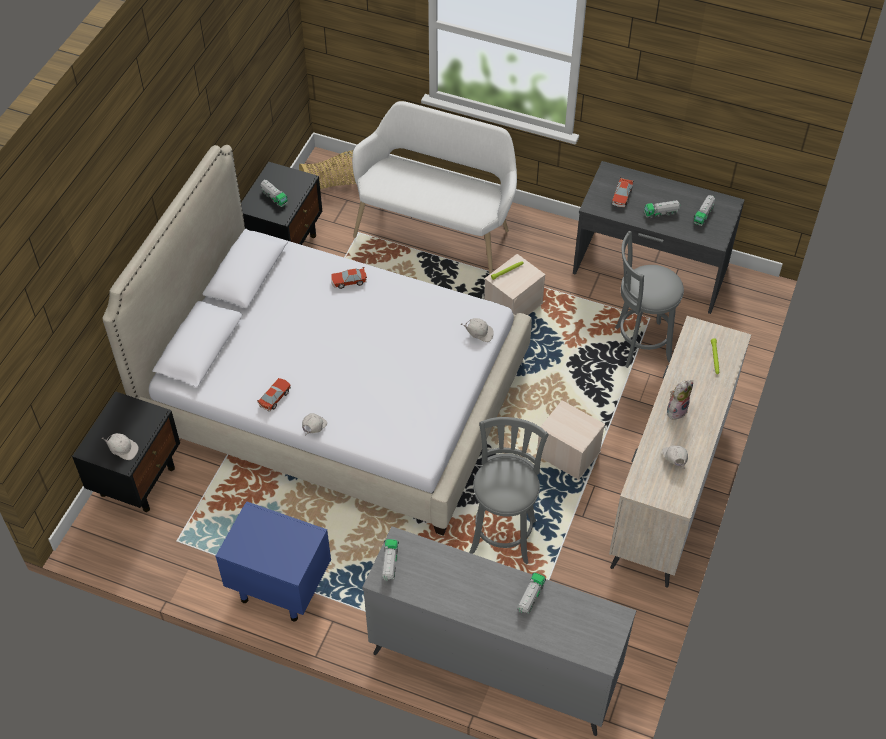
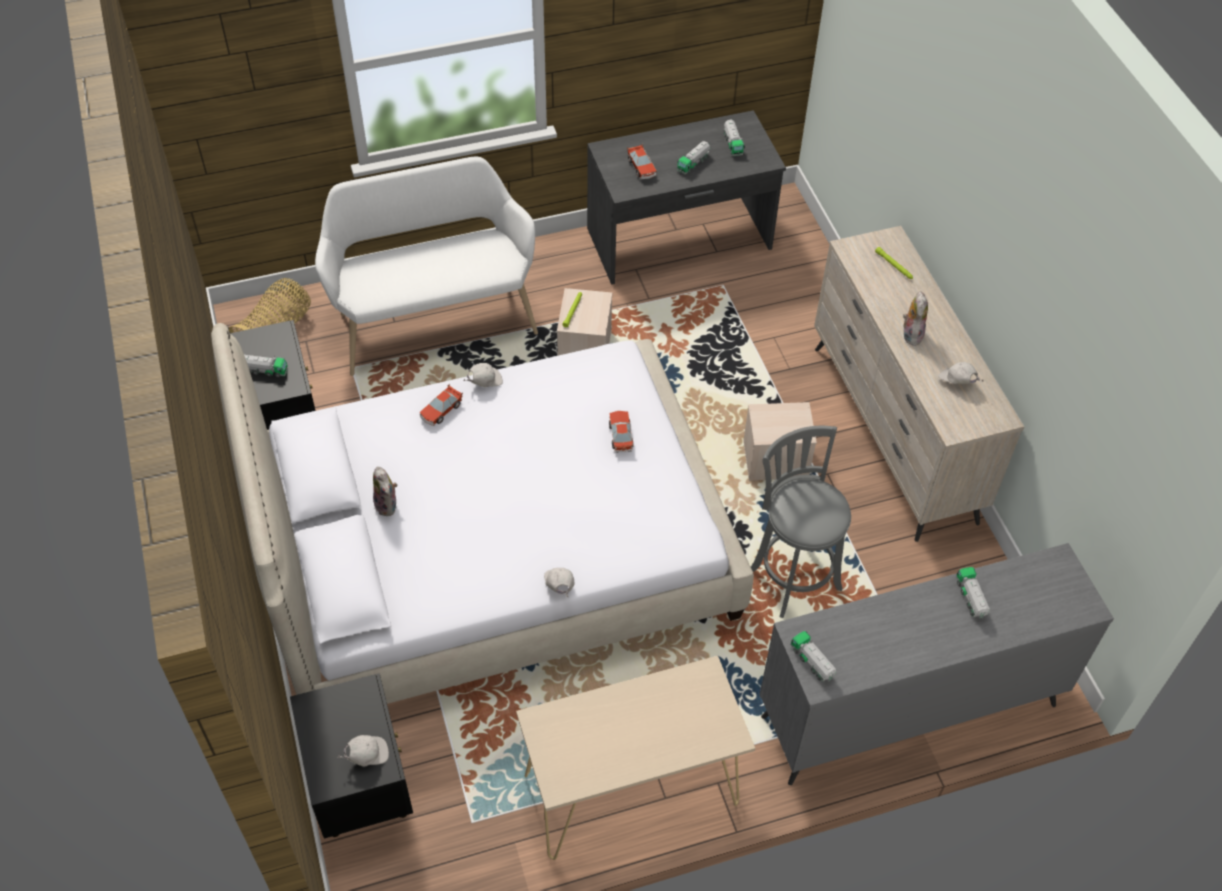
camera: 40 degrees left, 0 degrees up
blue nightstand [215,501,331,622] -> beige console table [516,656,755,860]
toy car [257,378,291,412] -> toy car moved to [609,411,633,453]
white cap [461,318,494,342] -> white cap moved to [463,363,503,387]
grey stool [615,231,684,368] -> none
none -> plush toy [373,466,398,516]

